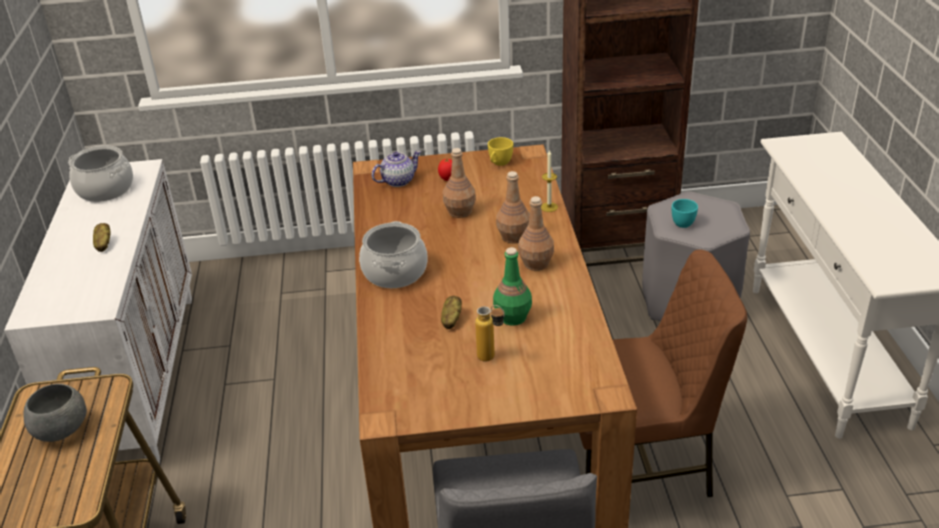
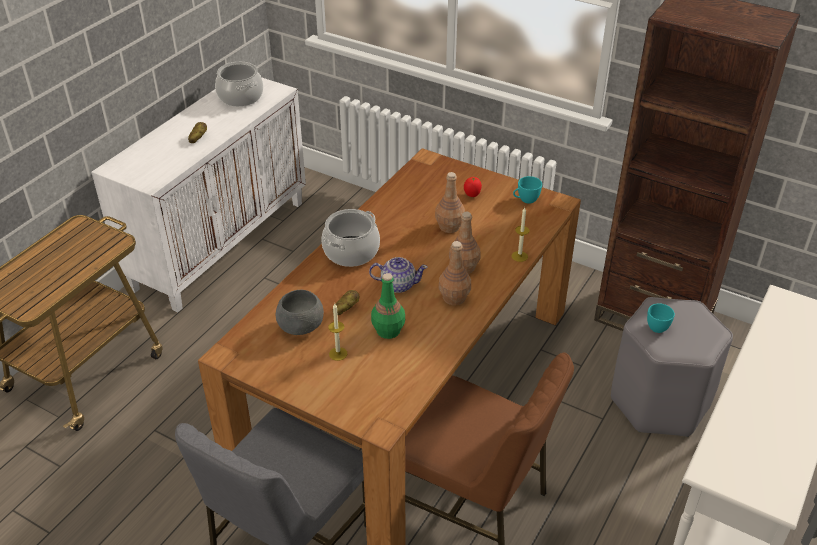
camera: 35 degrees right, 5 degrees up
grey bowl [24,384,87,442] -> grey bowl moved to [276,290,324,335]
teapot [372,150,421,187] -> teapot moved to [369,257,428,293]
bottle [475,305,505,362] -> candle [328,303,347,361]
yellow cup [488,137,513,166] -> turquoise cup [513,176,542,204]

